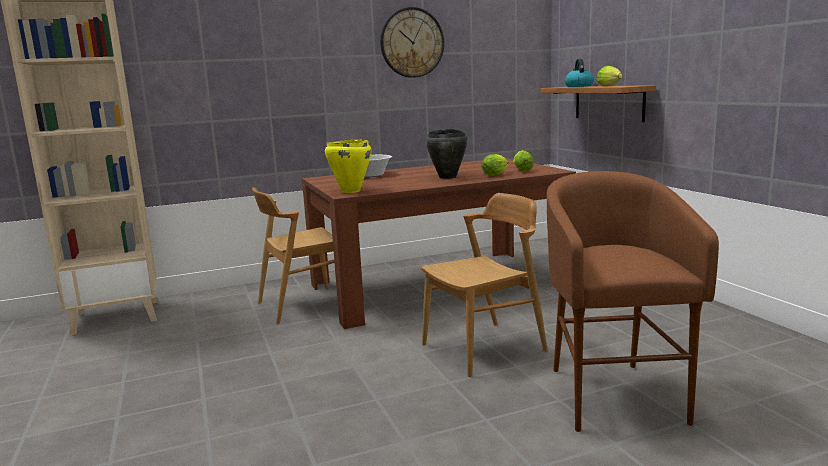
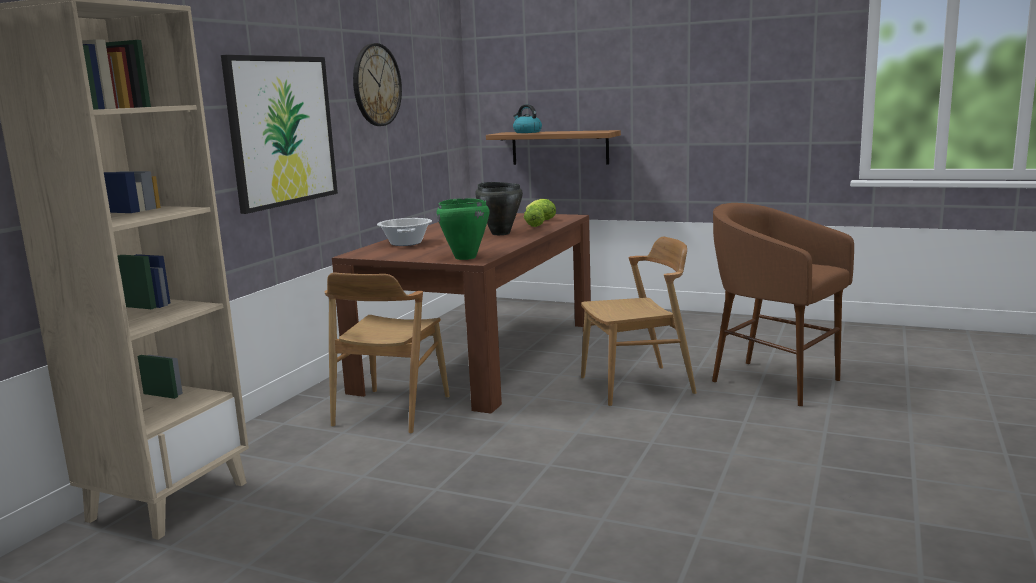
camera: 45 degrees left, 0 degrees up
yellow cooking pot [325,139,371,193] -> green cooking pot [436,198,489,260]
brown chair [422,193,548,377] -> brown chair turned 60 degrees clockwise [581,236,697,406]
lettuce [597,66,623,86] -> none
none -> picture [221,55,338,214]

